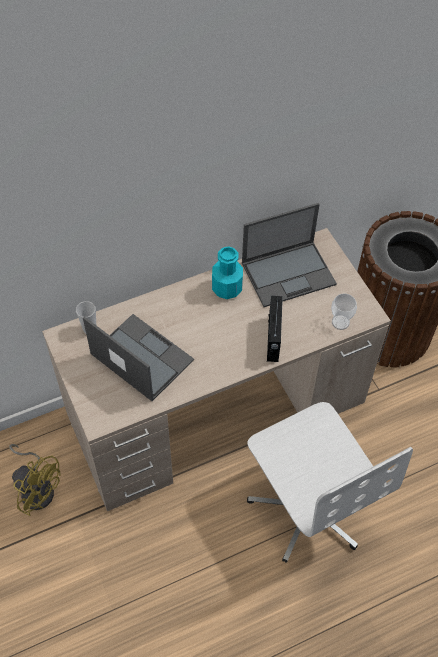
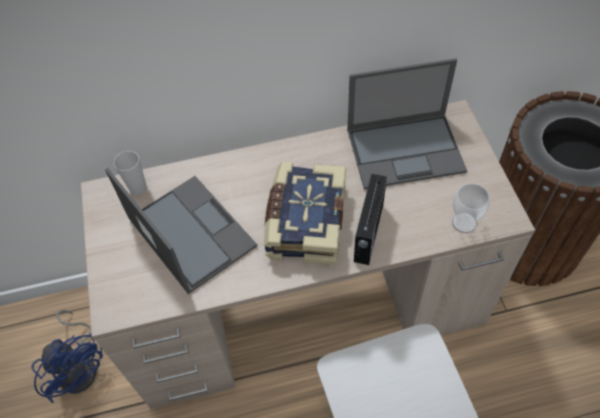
camera: 15 degrees right, 0 degrees up
yellow fan [9,444,61,516] -> blue fan [31,310,103,403]
turquoise bottle [212,246,243,299] -> none
none -> book [264,162,346,266]

